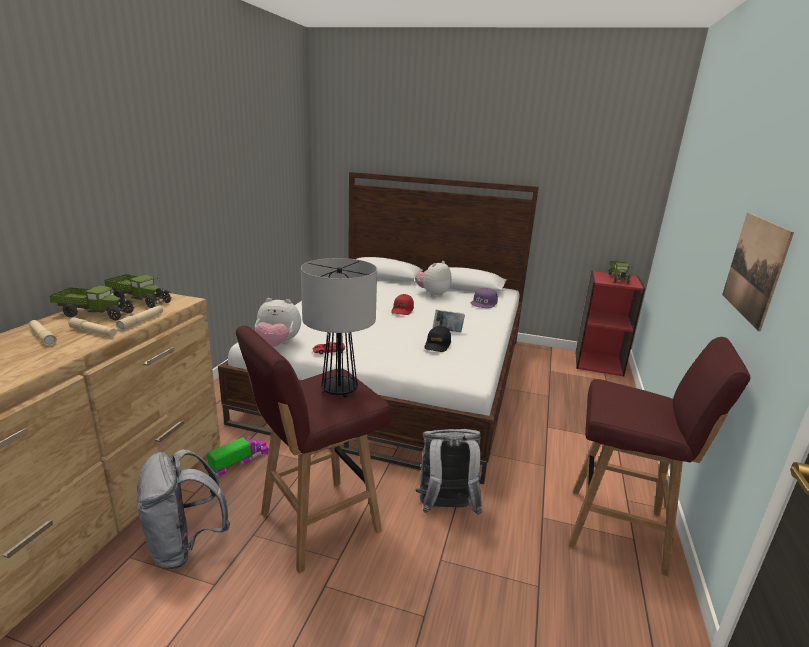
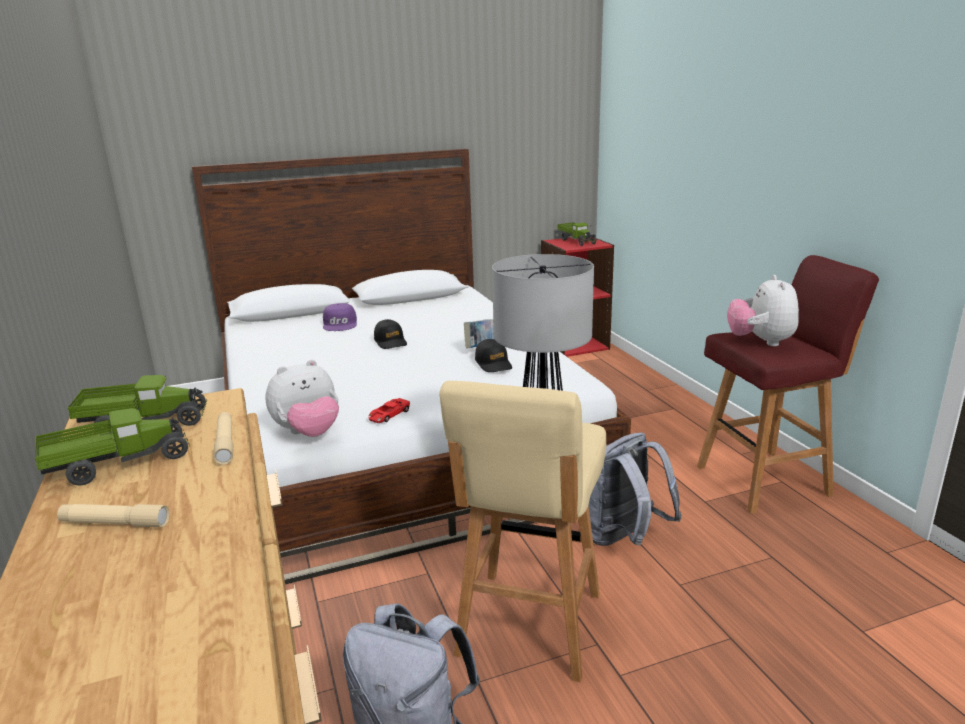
camera: 35 degrees left, 0 degrees up
beige flashlight [68,318,116,337] -> none
toy truck [207,436,269,476] -> none
red stool [236,325,390,573] -> beige stool [439,381,606,682]
red cap [391,294,414,315] -> black cap [374,319,407,349]
plush toy [415,261,451,297] -> plush toy moved to [727,275,799,346]
purple cap [470,288,498,308] -> purple cap moved to [323,303,357,331]
picture [722,213,794,331] -> none

